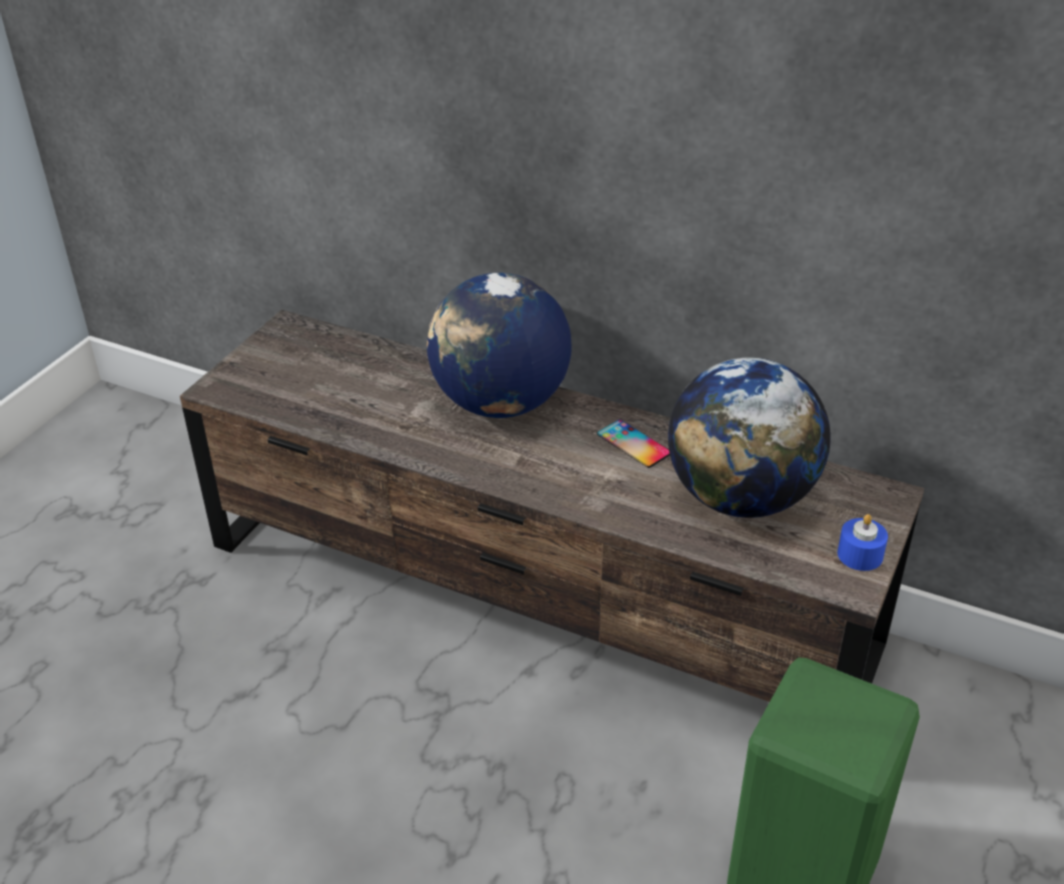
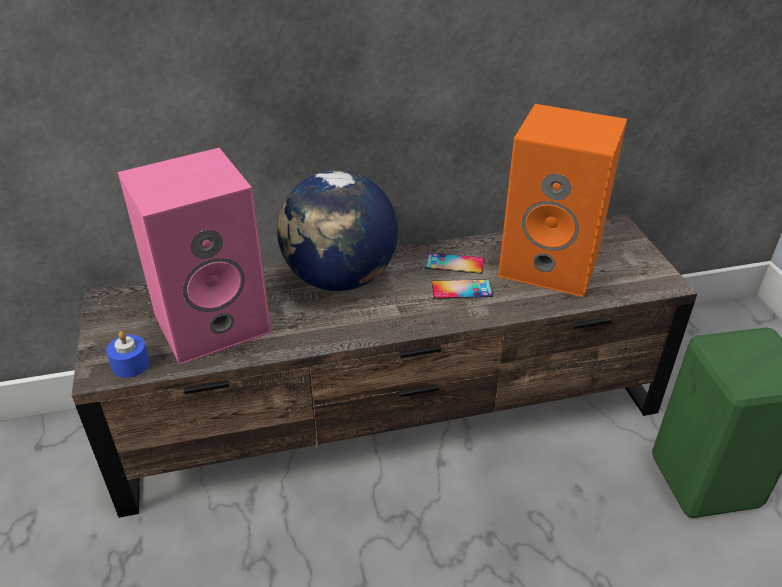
camera: 40 degrees left, 0 degrees up
globe [668,357,831,518] -> orange speaker [498,104,627,297]
blue candle [837,514,888,571] -> blue candle moved to [106,332,150,378]
none -> pink speaker [118,148,271,365]
none -> phone [432,279,493,299]

